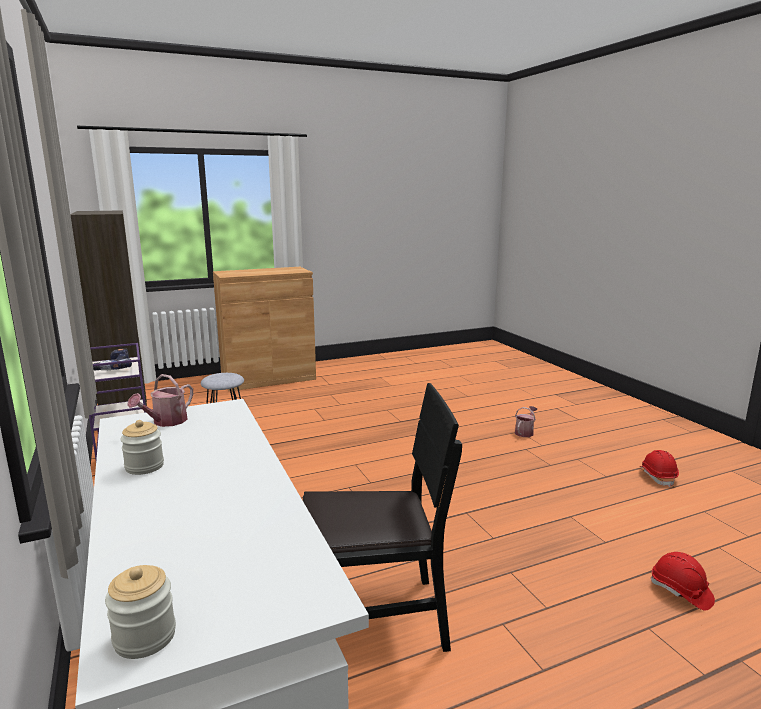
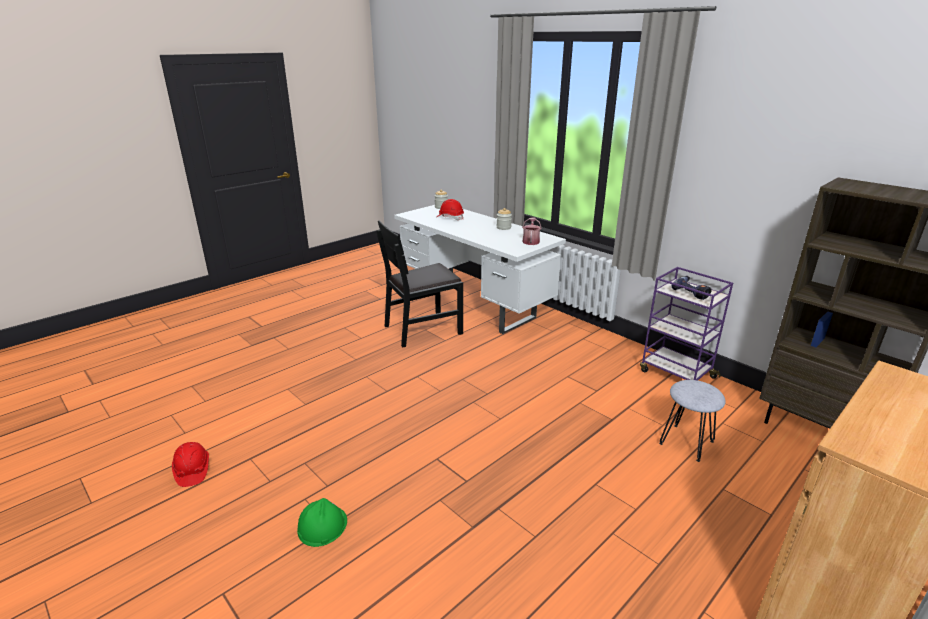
camera: 160 degrees right, 10 degrees up
watering can [515,406,537,437] -> green hard hat [297,498,347,547]
red hard hat [651,552,715,611] -> red hard hat moved to [437,199,464,220]

